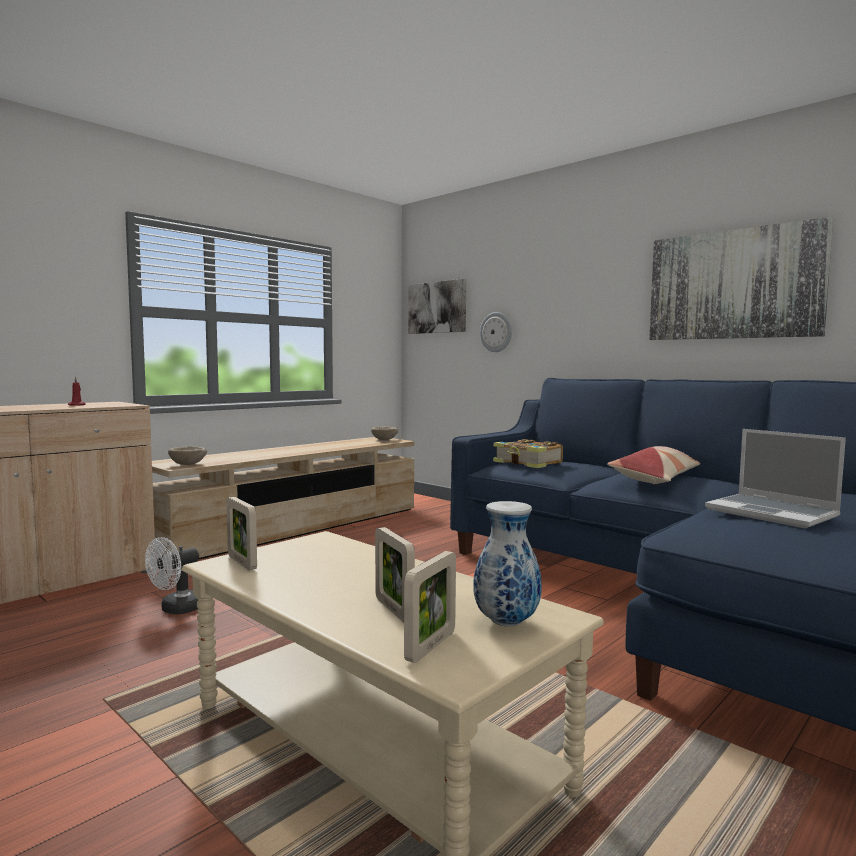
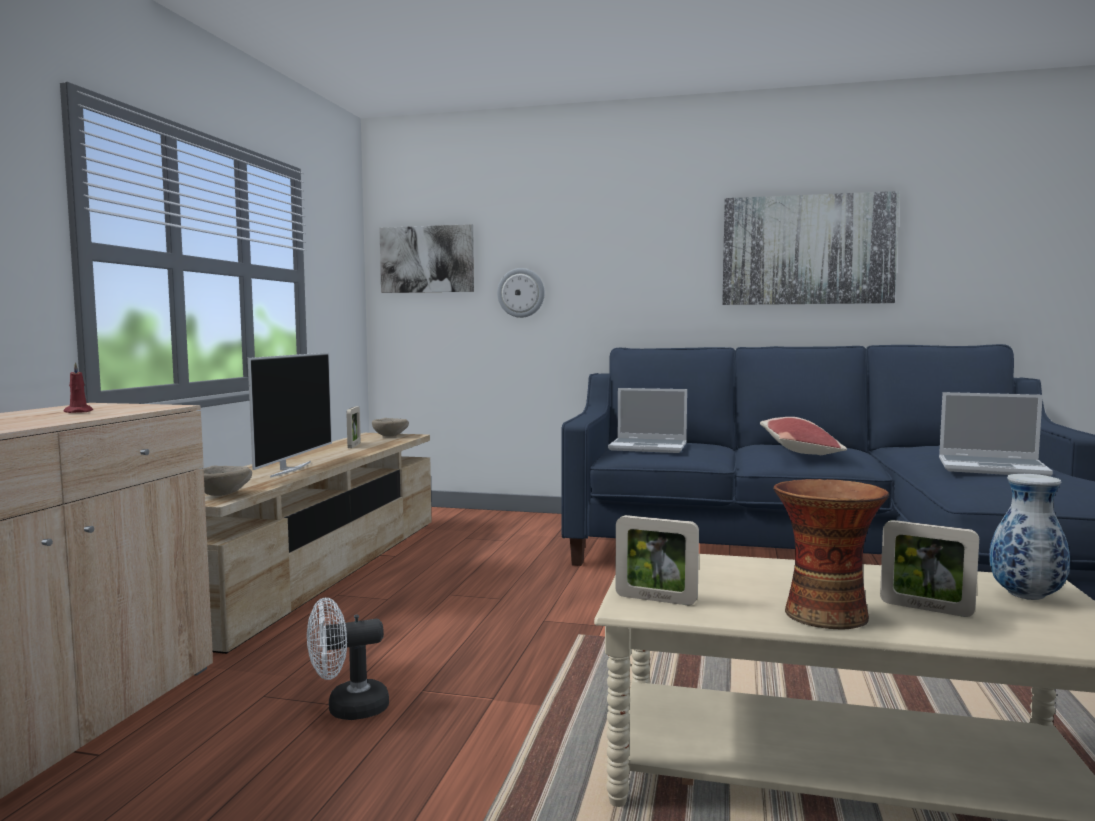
camera: 30 degrees left, 0 degrees up
white fan [145,537,199,614] -> white fan turned 60 degrees clockwise [307,598,389,720]
picture frame [404,551,456,663] -> picture frame moved to [346,407,361,448]
book [493,439,563,468] -> laptop [608,388,687,453]
none -> television [248,352,332,477]
none -> vase [773,479,889,629]

